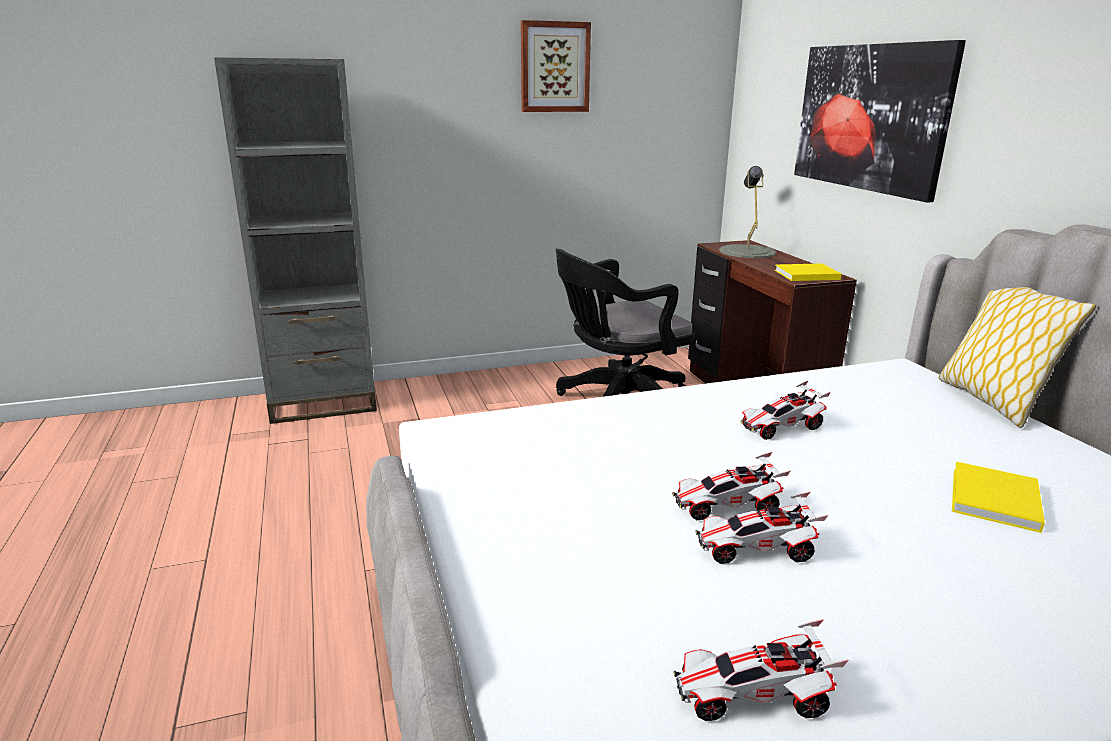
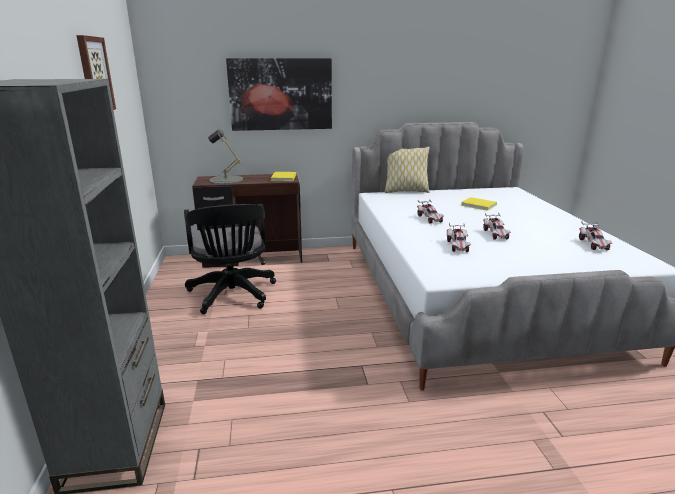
camera: 80 degrees left, 0 degrees up
toy car [695,492,828,564] -> toy car moved to [447,223,471,252]

